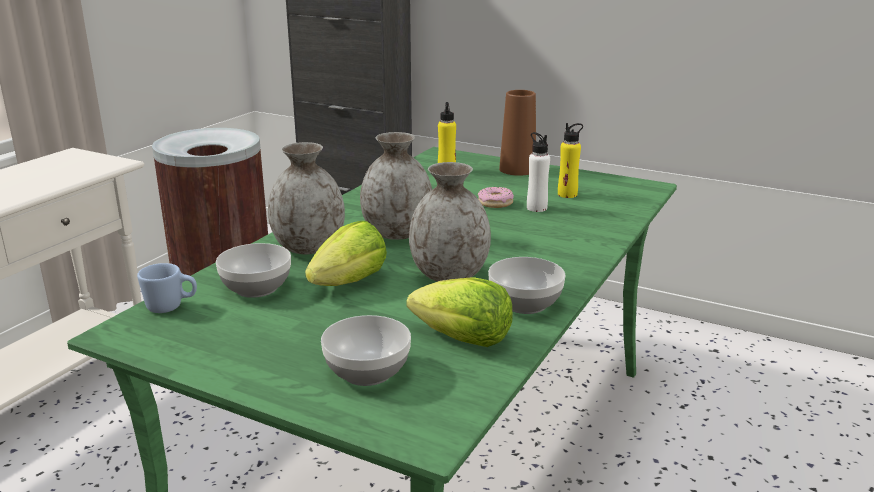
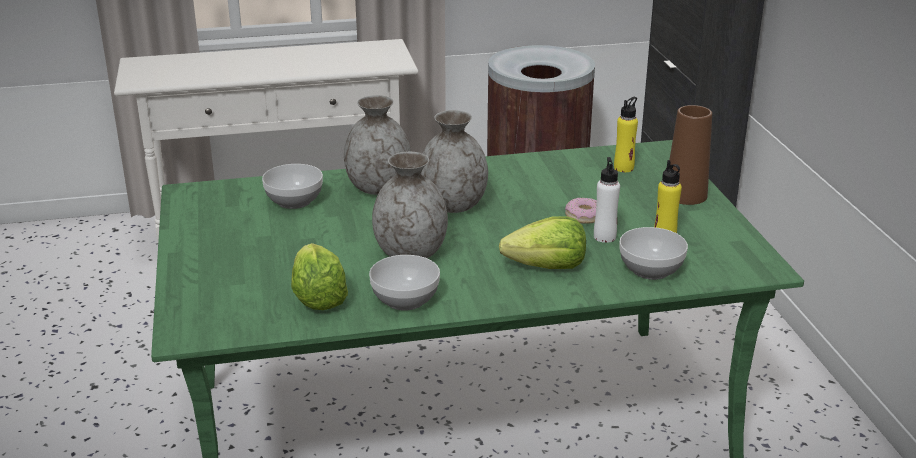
camera: 50 degrees right, 5 degrees up
blue mug [137,263,197,313] -> none
lettuce [305,221,387,286] -> lettuce moved to [499,216,586,269]
bowl [321,315,411,386] -> bowl moved to [620,227,688,280]

